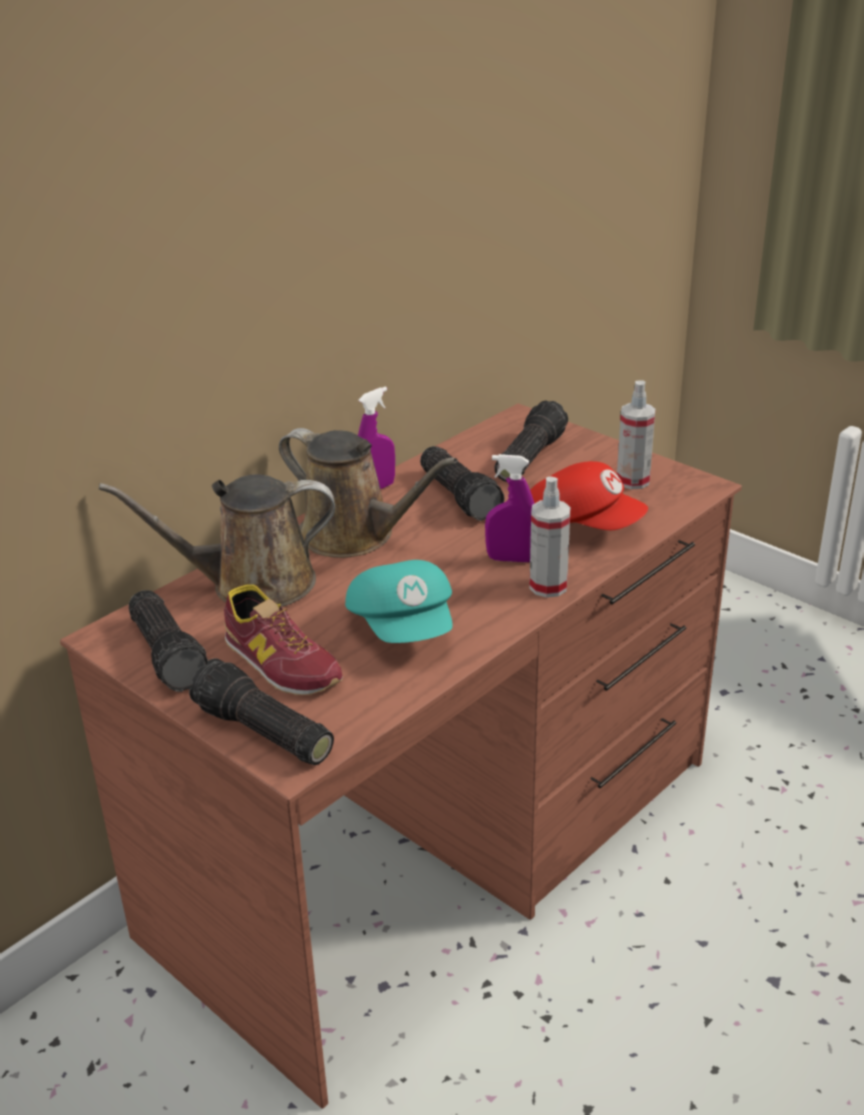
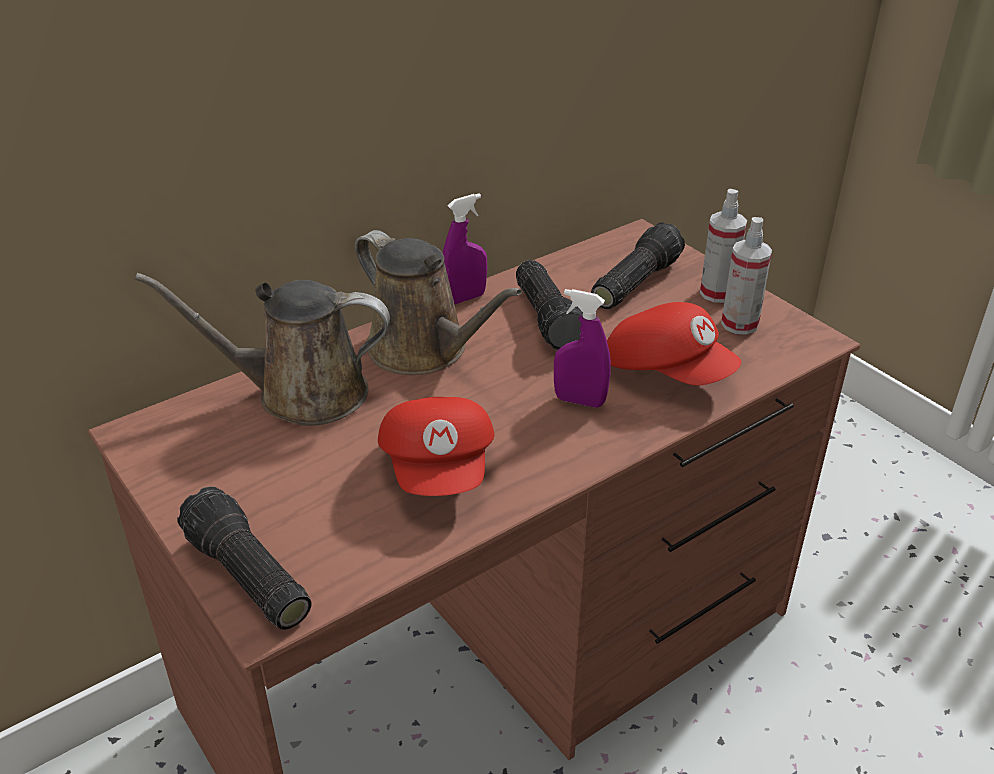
camera: 10 degrees right, 5 degrees up
flashlight [129,590,208,692] -> none
shoe [224,584,342,695] -> none
turquoise cap [345,560,453,643] -> red cap [378,397,494,496]
spray bottle [529,477,571,598] -> spray bottle moved to [700,189,747,303]

